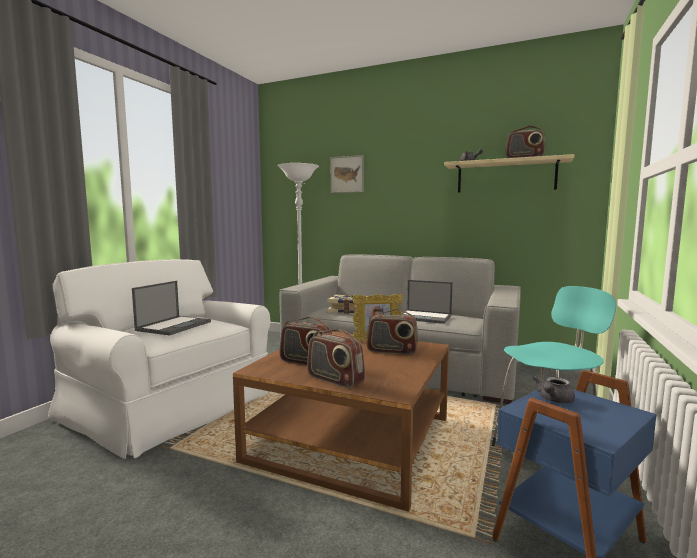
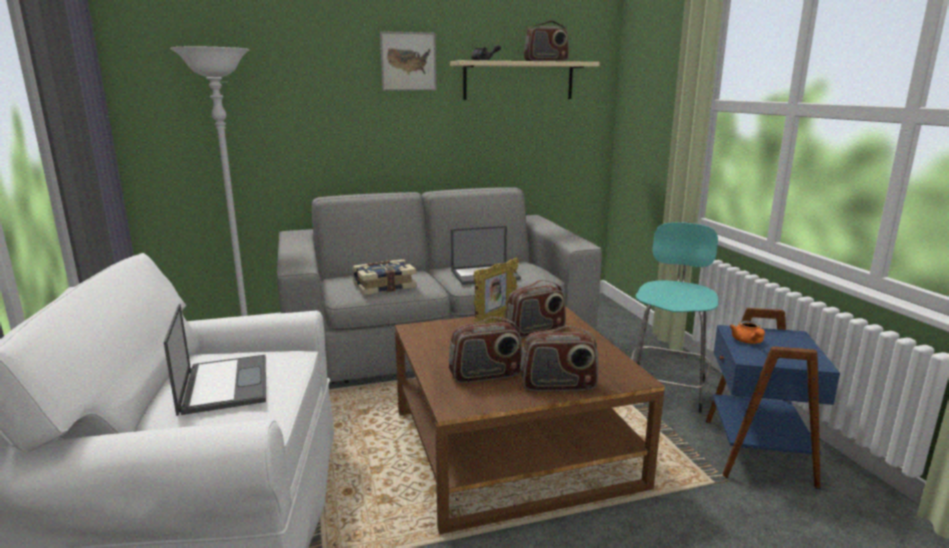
camera: 40 degrees left, 10 degrees up
picture [330,155,364,193] -> picture moved to [380,31,436,91]
grey teapot [532,376,575,404] -> orange teapot [730,320,765,344]

